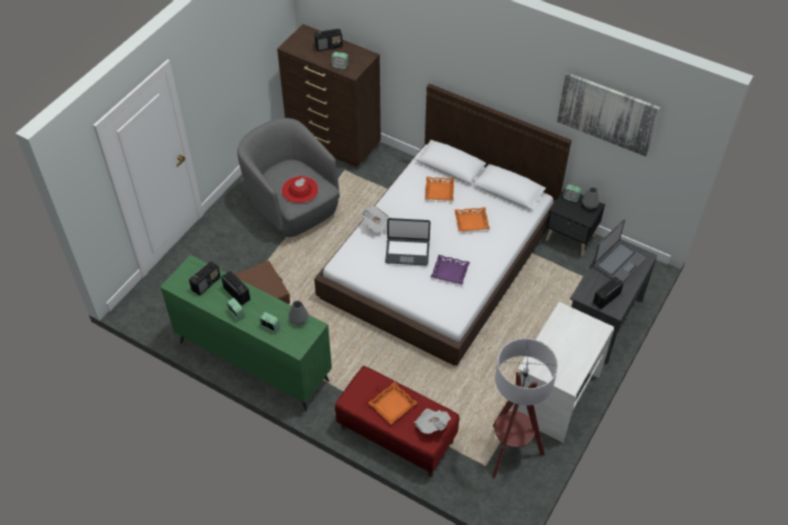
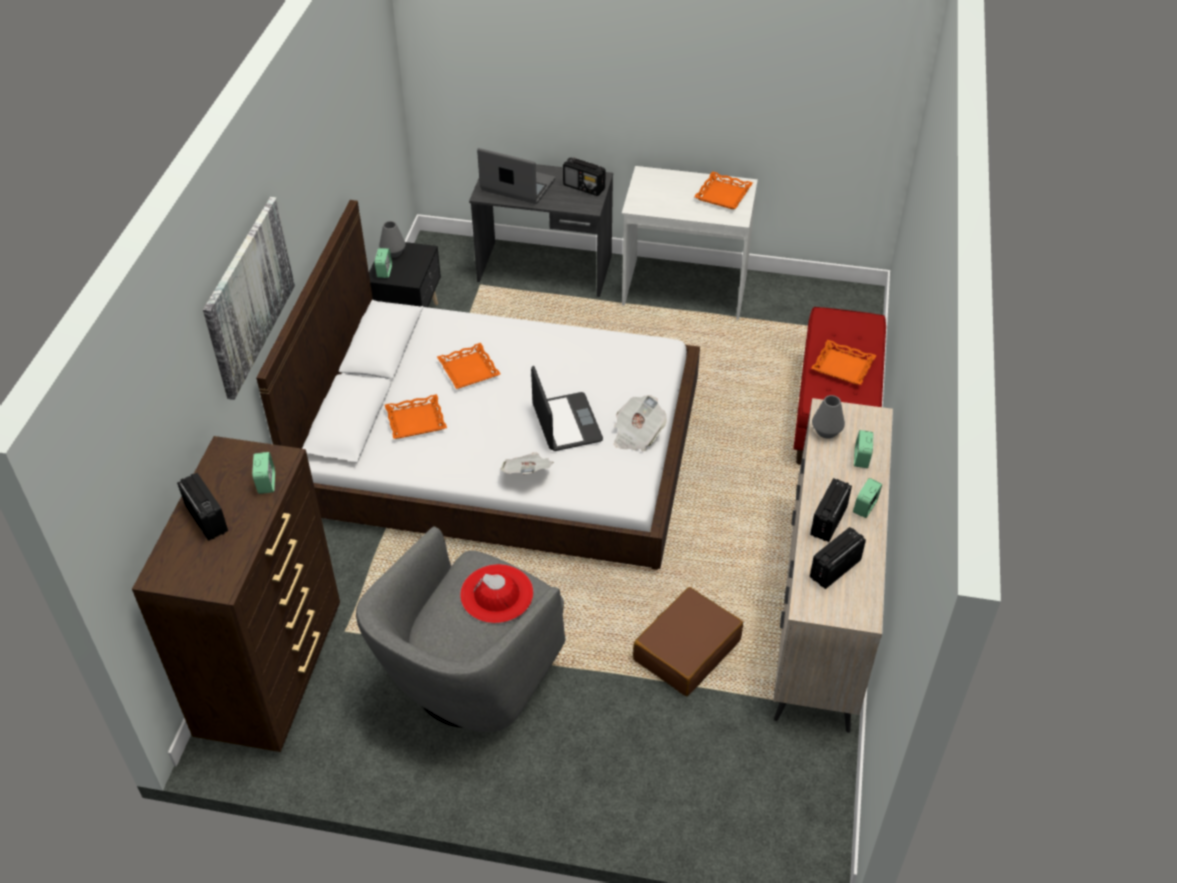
camera: 110 degrees left, 5 degrees down
green dresser [160,255,332,412] -> beige dresser [773,398,893,733]
radio [189,261,221,296] -> radio turned 60 degrees counterclockwise [810,527,866,589]
newspaper [414,408,451,434] -> newspaper moved to [614,395,667,452]
purple tray [431,255,470,285] -> none
floor lamp [492,338,558,478] -> none
picture [557,72,660,157] -> picture moved to [203,197,295,400]
none -> orange tray [694,171,753,209]

